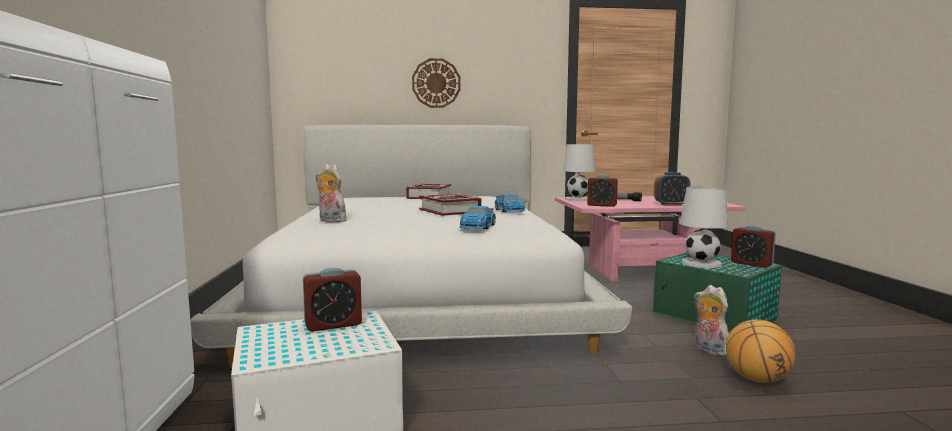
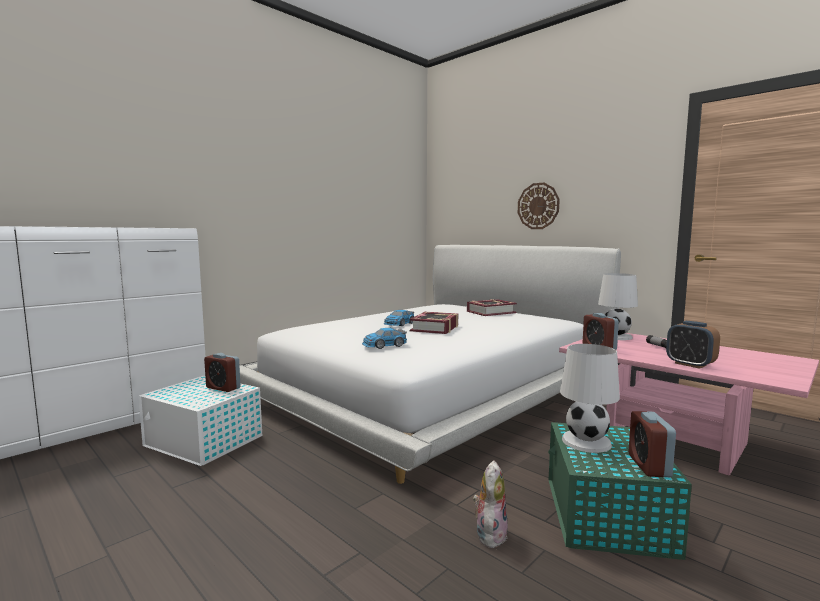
camera: 50 degrees right, 0 degrees up
plush toy [316,164,346,222] -> none
toy car [495,194,525,212] -> toy car moved to [384,310,414,326]
basketball [726,319,796,383] -> none

